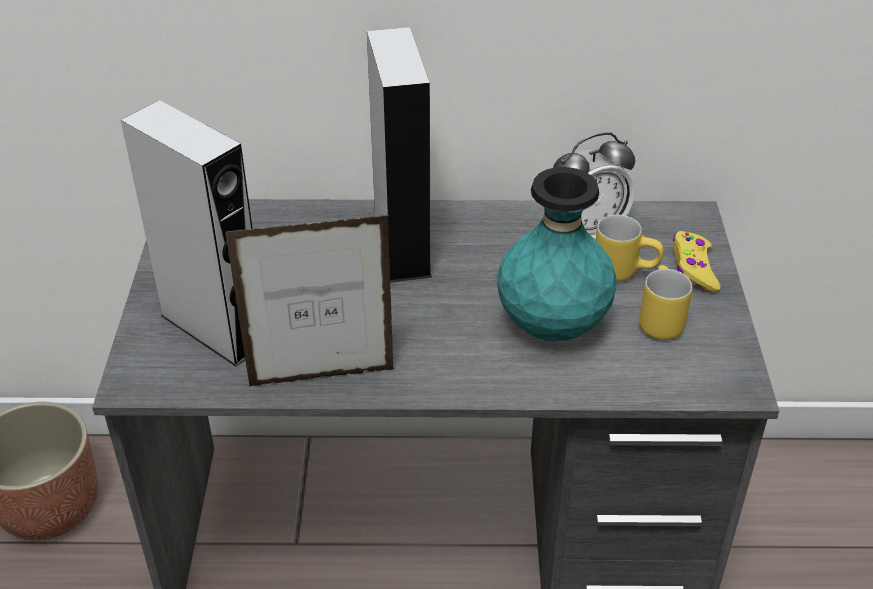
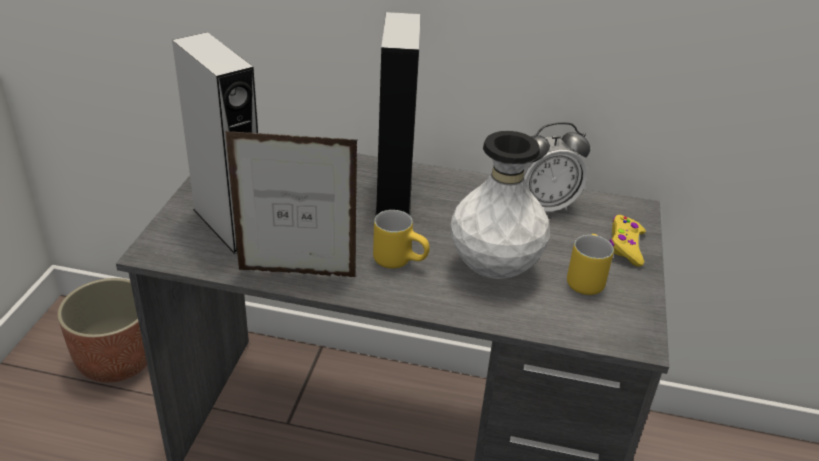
camera: 10 degrees right, 5 degrees down
turquoise vase [497,167,617,341] -> white vase [451,131,550,279]
yellow mug [596,215,664,282] -> yellow mug moved to [373,210,430,269]

